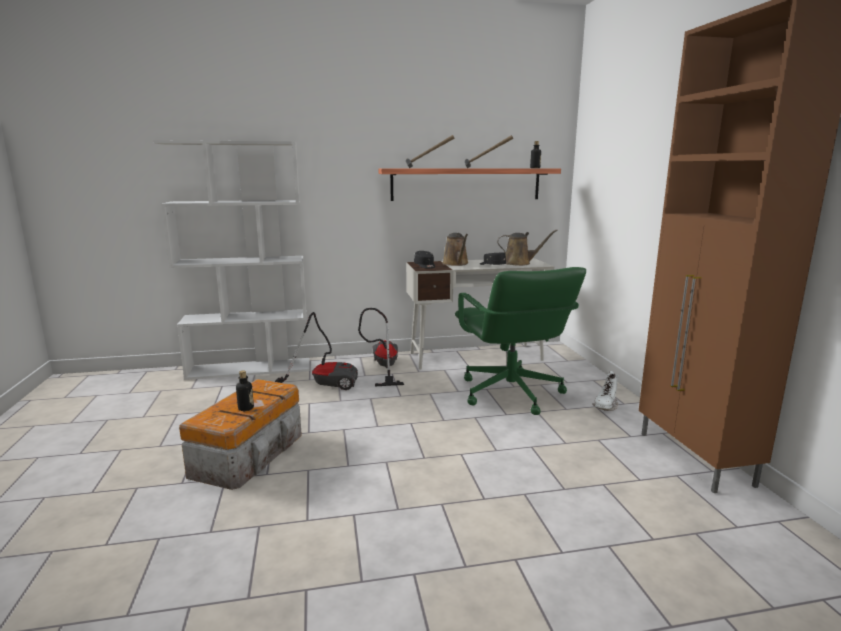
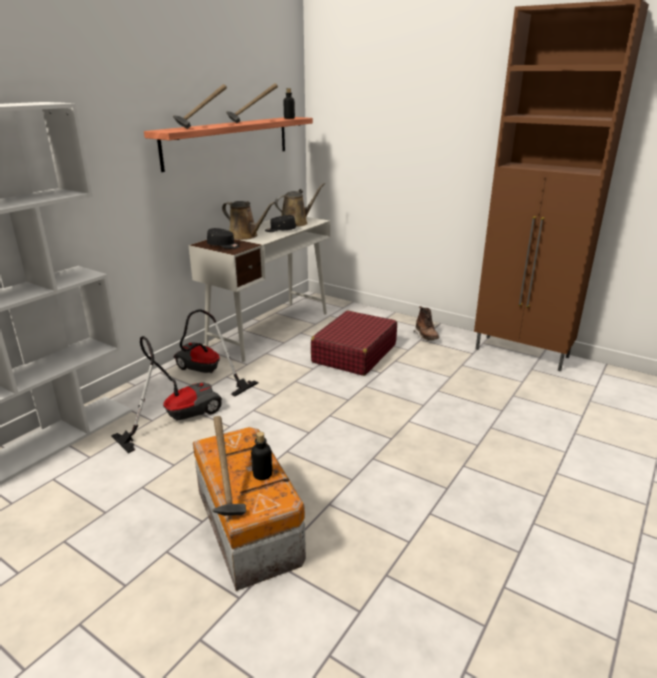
camera: 45 degrees left, 10 degrees up
green office chair [455,267,586,415] -> red suitcase [311,311,397,376]
white boot [592,371,619,411] -> brown boot [414,306,439,341]
none -> hammer [212,416,246,516]

